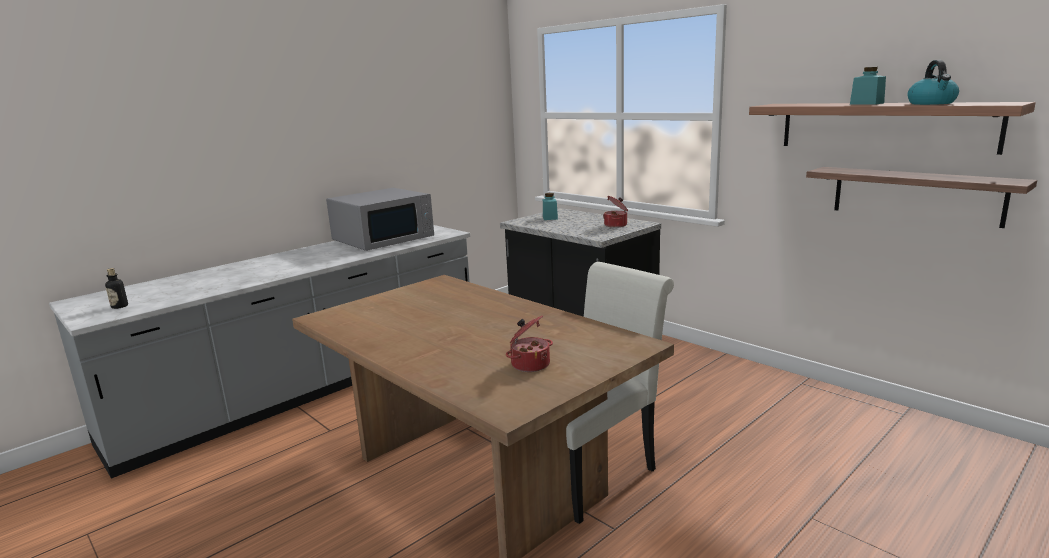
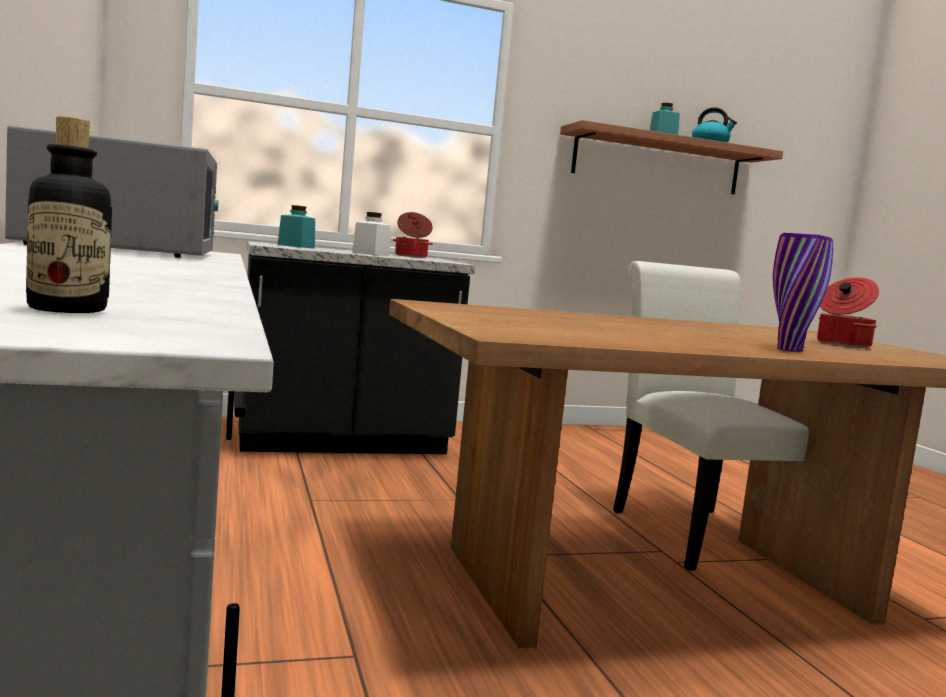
camera: 65 degrees left, 10 degrees down
shelf [806,167,1037,228] -> none
none -> white jar [352,212,391,256]
none -> purple vase [773,233,833,352]

